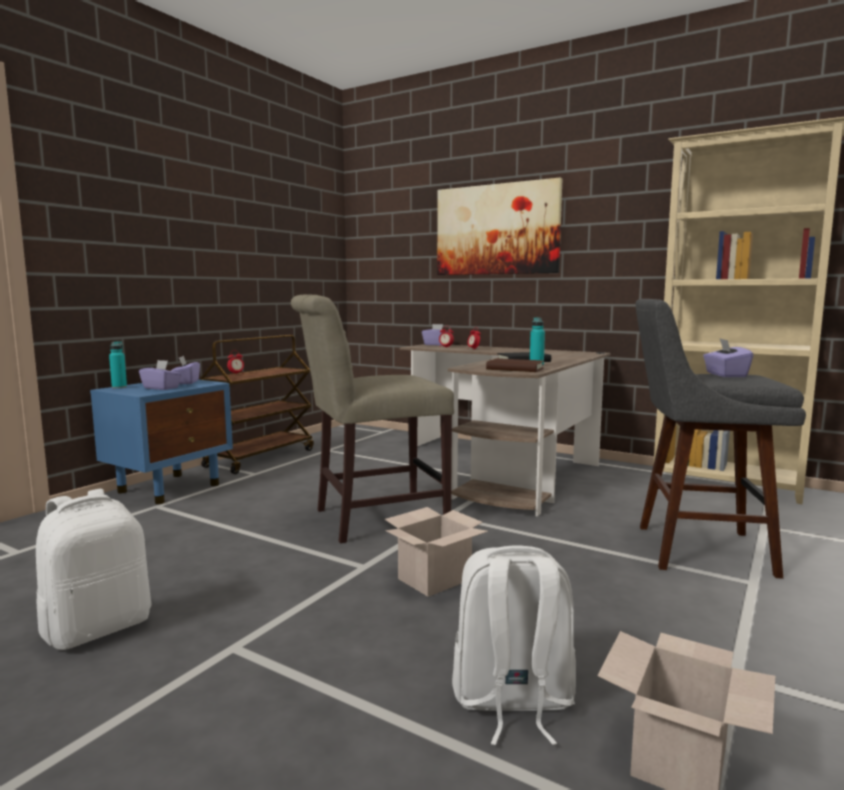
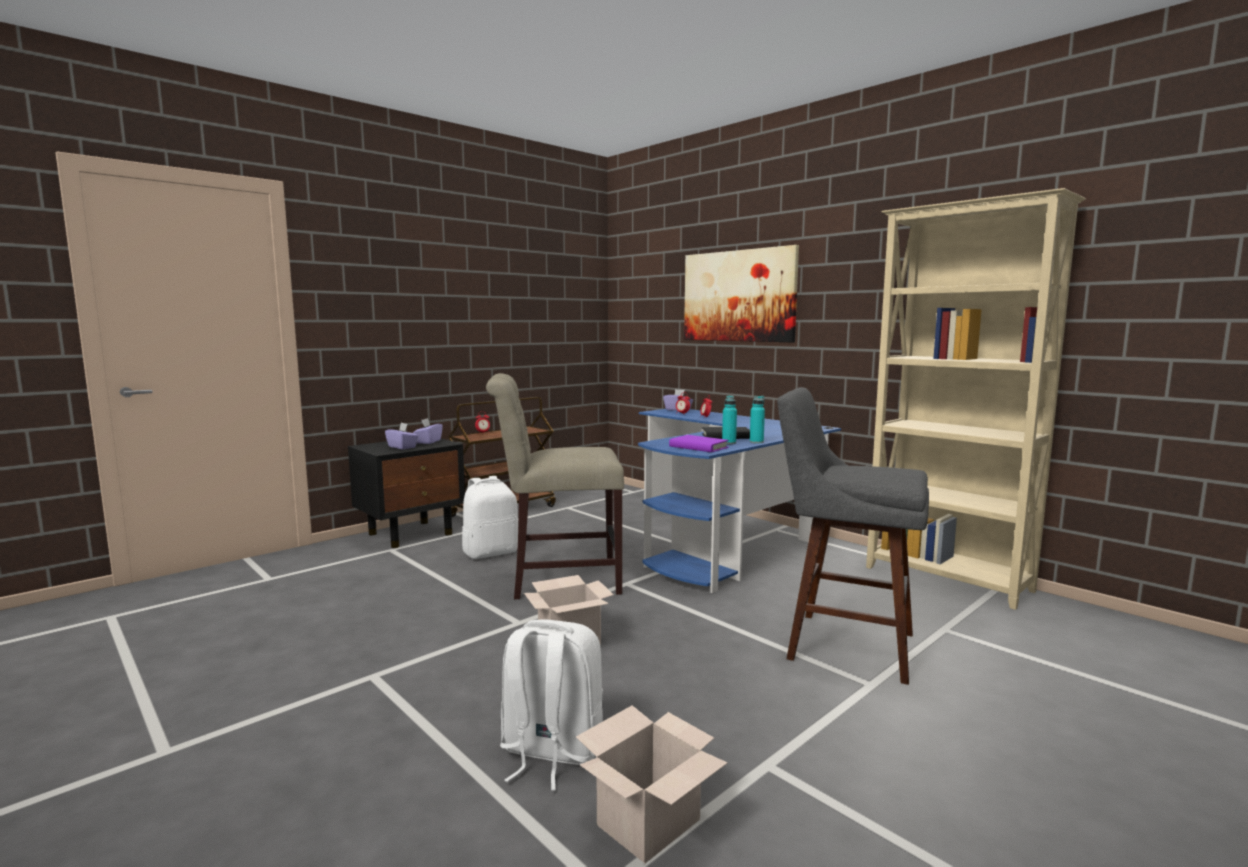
camera: 15 degrees right, 0 degrees up
white backpack [36,489,151,650] -> white backpack moved to [462,476,518,559]
blue nightstand [90,379,233,504] -> black nightstand [348,438,465,548]
turquoise bottle [109,341,127,389] -> turquoise bottle moved to [750,396,765,444]
brown desk [400,344,611,517] -> blue desk [638,409,841,593]
brown book [486,358,544,372] -> purple book [669,435,729,452]
purple tissue box [703,339,753,377] -> none

